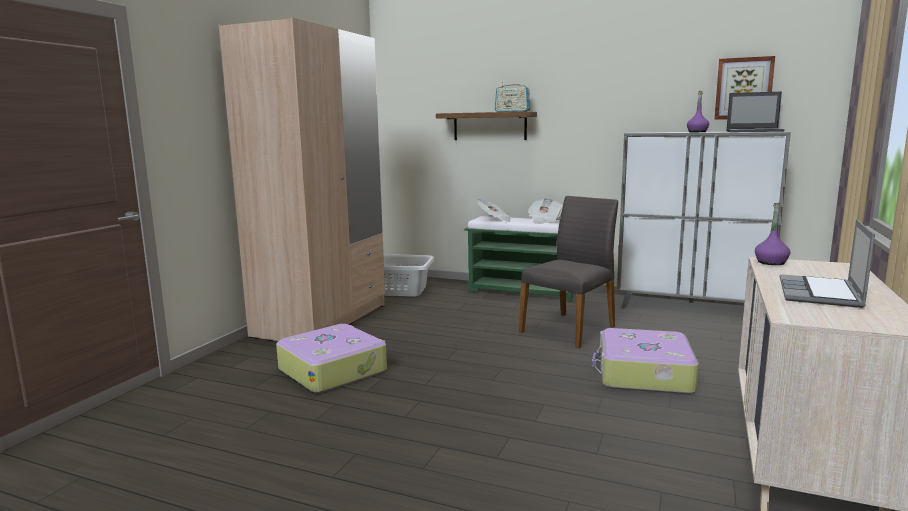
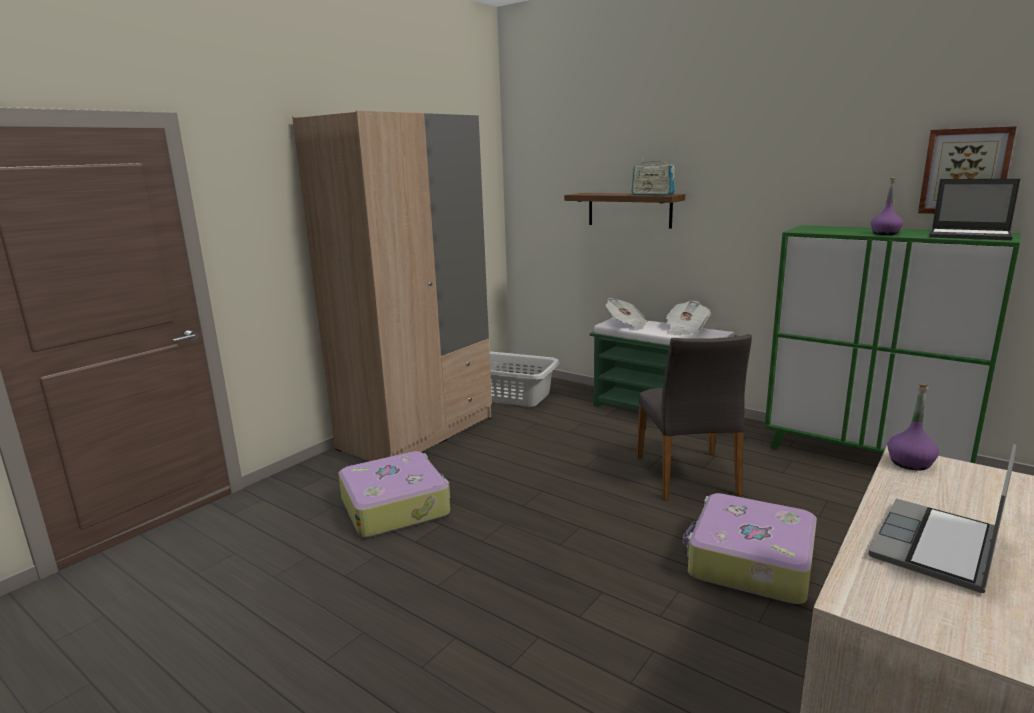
camera: 15 degrees right, 5 degrees up
grey chair [519,196,618,348] -> grey chair turned 120 degrees clockwise [637,334,752,501]
grey cabinet [617,131,791,309] -> green cabinet [765,225,1021,463]

